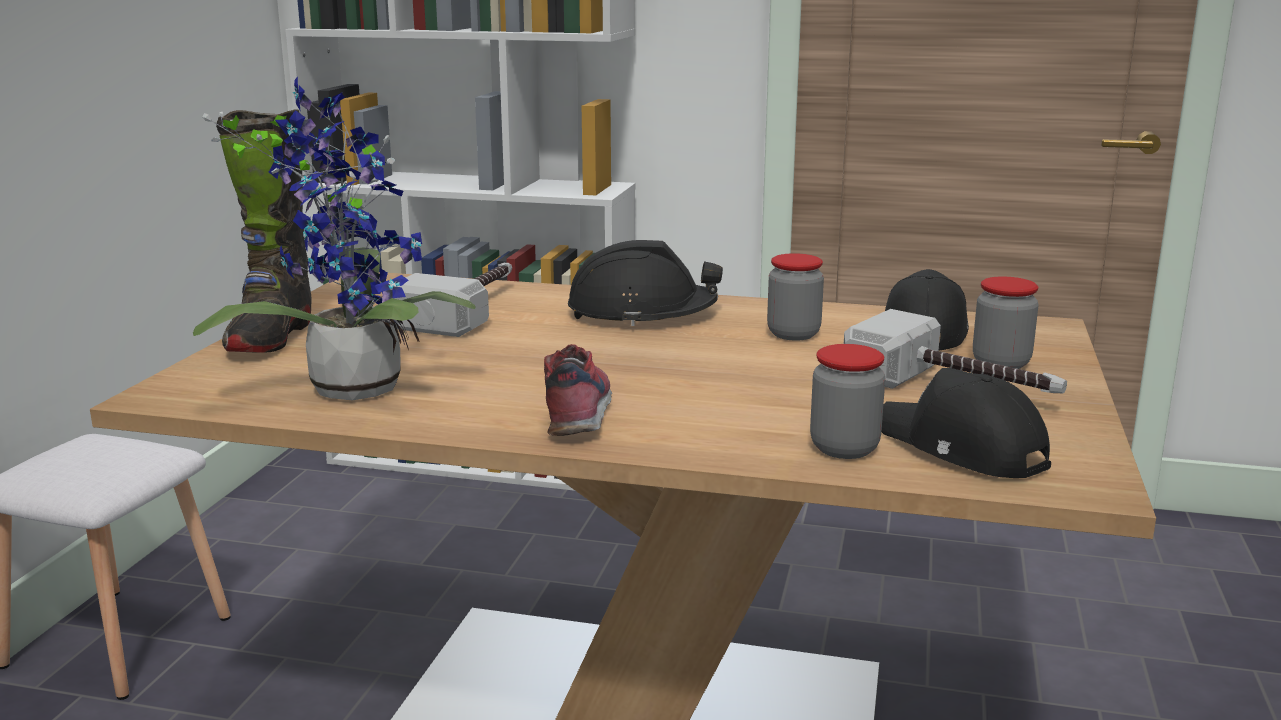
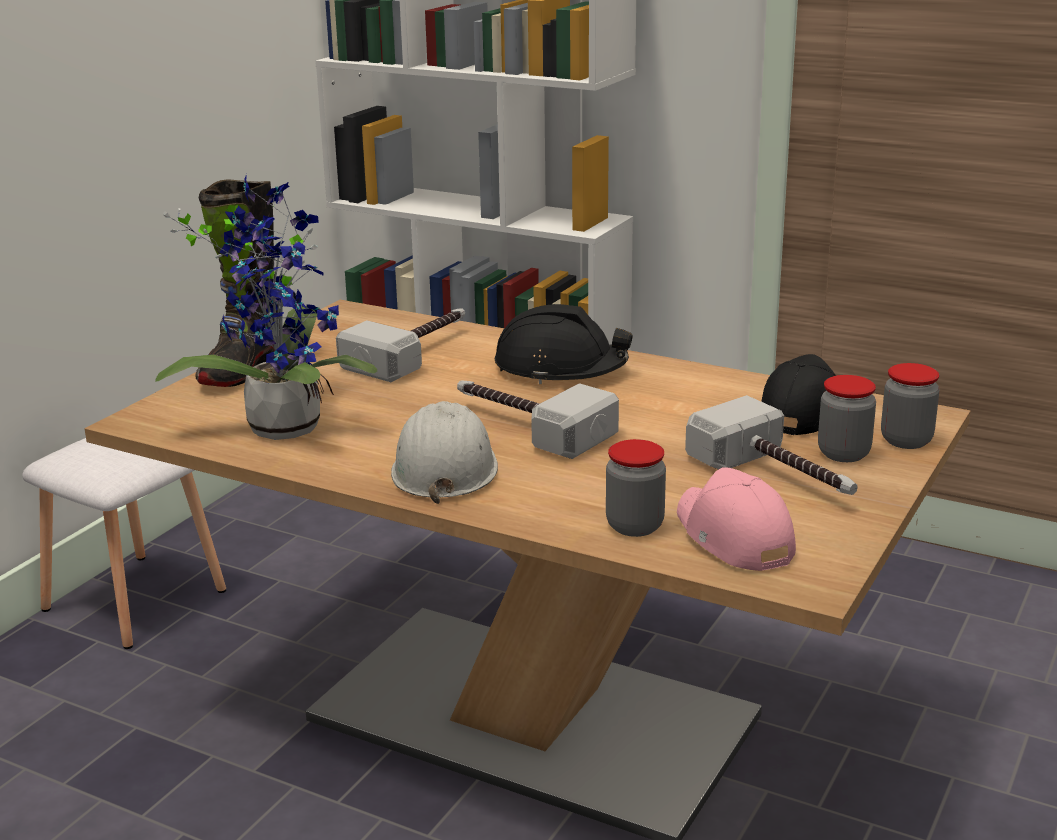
camera: 15 degrees right, 5 degrees up
shoe [544,344,612,436] -> white hard hat [391,401,498,504]
jar [767,253,824,340] -> jar moved to [881,363,940,449]
black cap [882,368,1051,478] -> pink cap [677,467,796,571]
none -> hammer [457,380,619,459]

